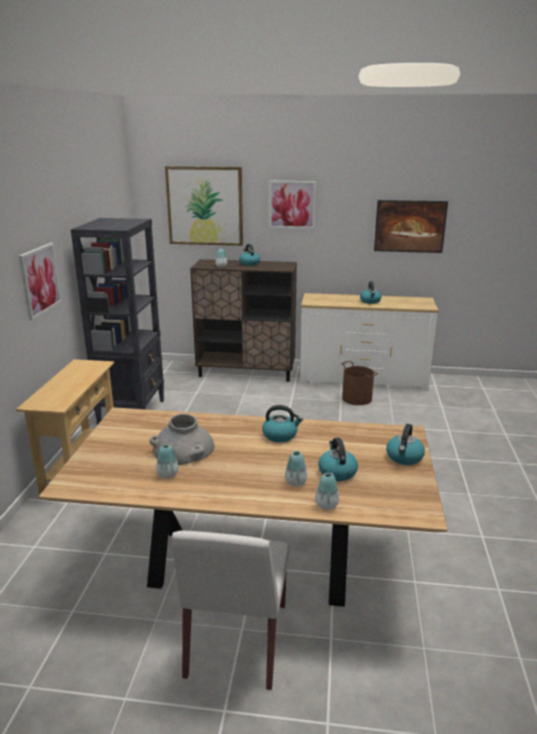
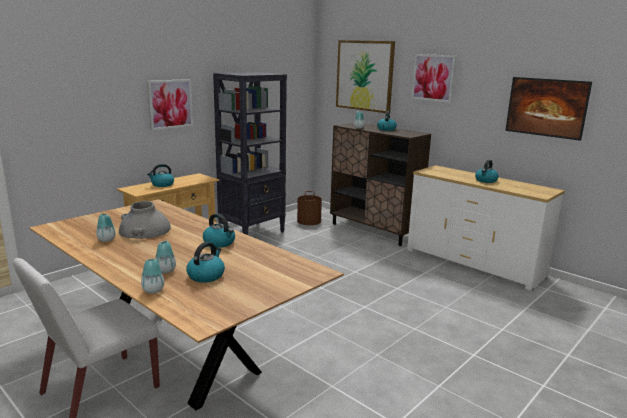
camera: 35 degrees right, 5 degrees down
brown bucket [341,361,378,405] -> brown bucket moved to [297,191,322,225]
kettle [386,424,425,465] -> kettle moved to [147,164,174,187]

